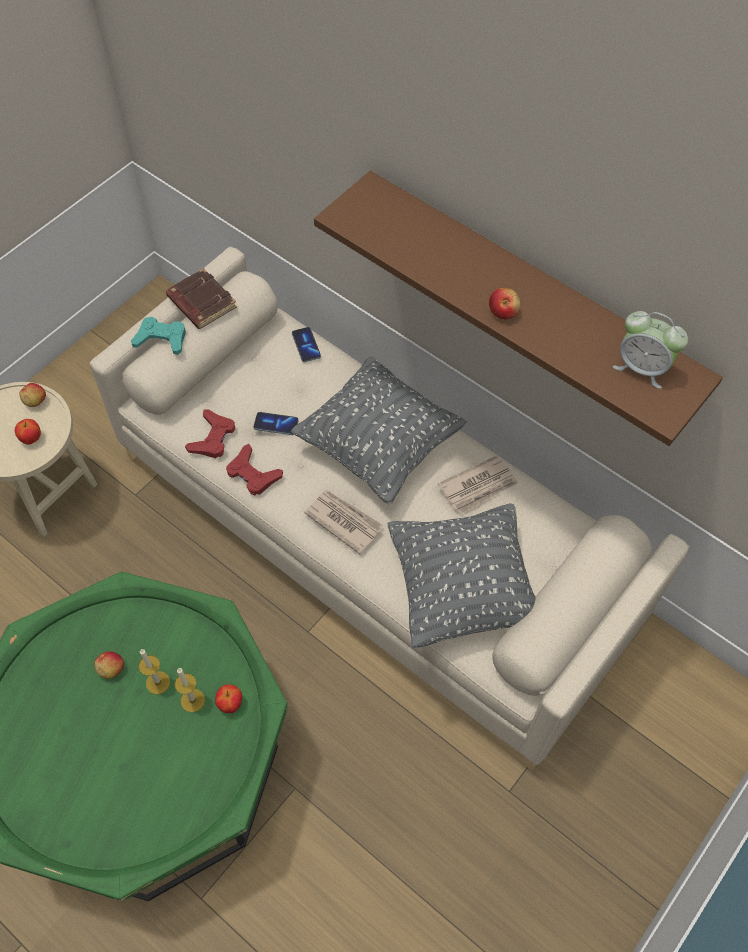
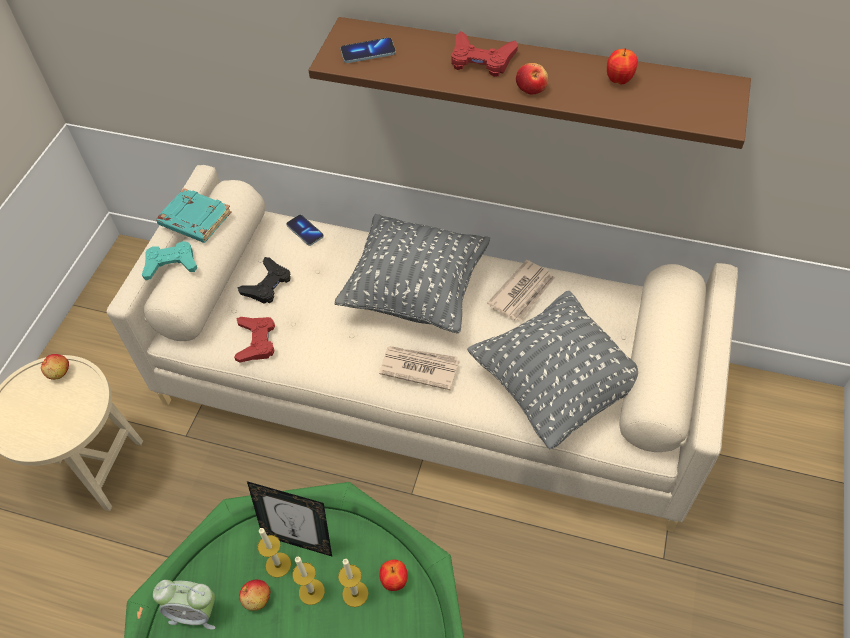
camera: 20 degrees left, 5 degrees down
apple [15,419,41,445] -> apple moved to [607,48,638,85]
brown book [166,268,237,329] -> turquoise book [156,188,232,243]
red game controller [226,444,283,495] -> red game controller moved to [451,31,518,77]
phone [253,412,298,435] -> phone moved to [340,38,396,63]
alarm clock [613,311,688,389] -> alarm clock moved to [153,580,215,630]
none -> black game controller [237,257,291,304]
none -> picture frame [247,481,332,556]
none -> candle [258,528,291,578]

